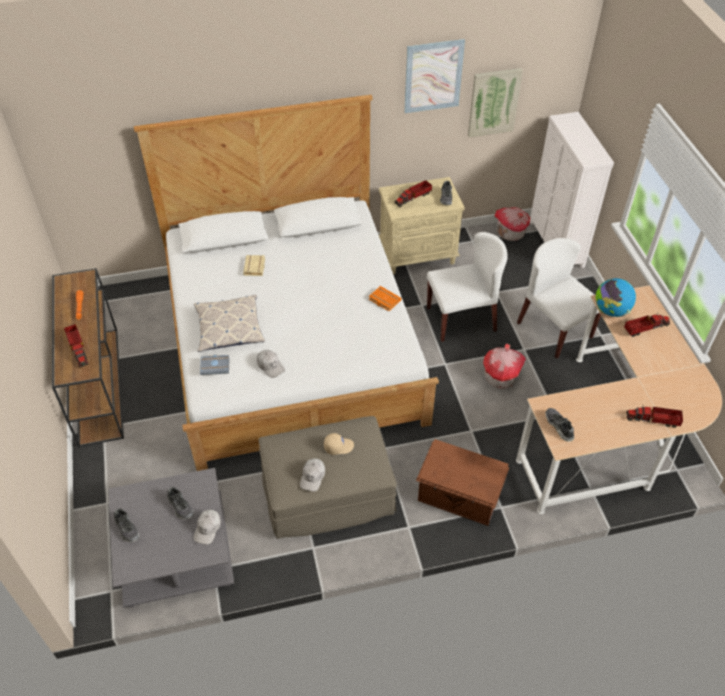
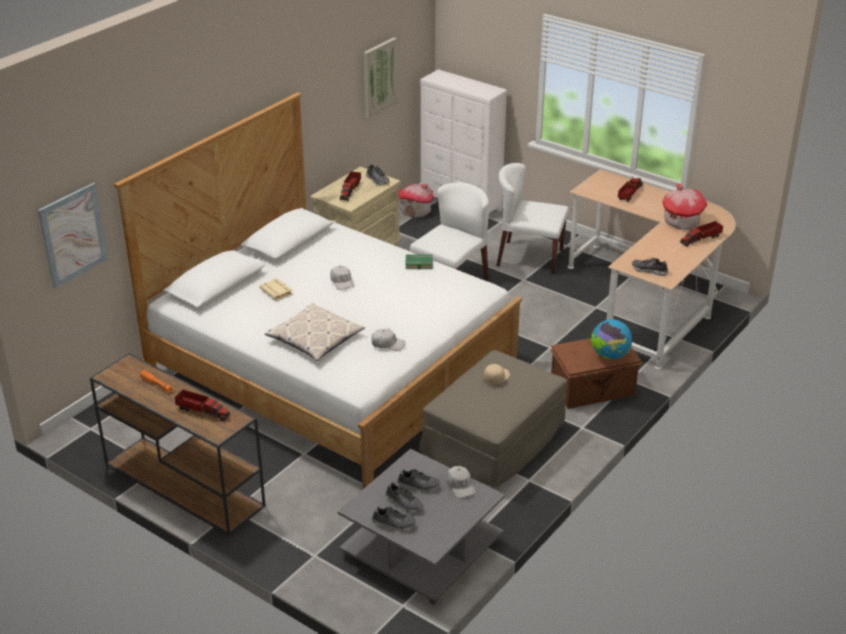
camera: 40 degrees left, 15 degrees down
grey book [200,355,230,375] -> none
white cap [300,458,325,491] -> white cap moved to [330,266,355,290]
orange book [369,286,401,311] -> green book [406,254,433,269]
picture [404,39,465,113] -> picture moved to [38,183,108,288]
toy house [483,344,526,388] -> toy house moved to [662,184,707,230]
globe [595,278,636,317] -> globe moved to [591,319,632,360]
none -> shoe [385,482,423,513]

